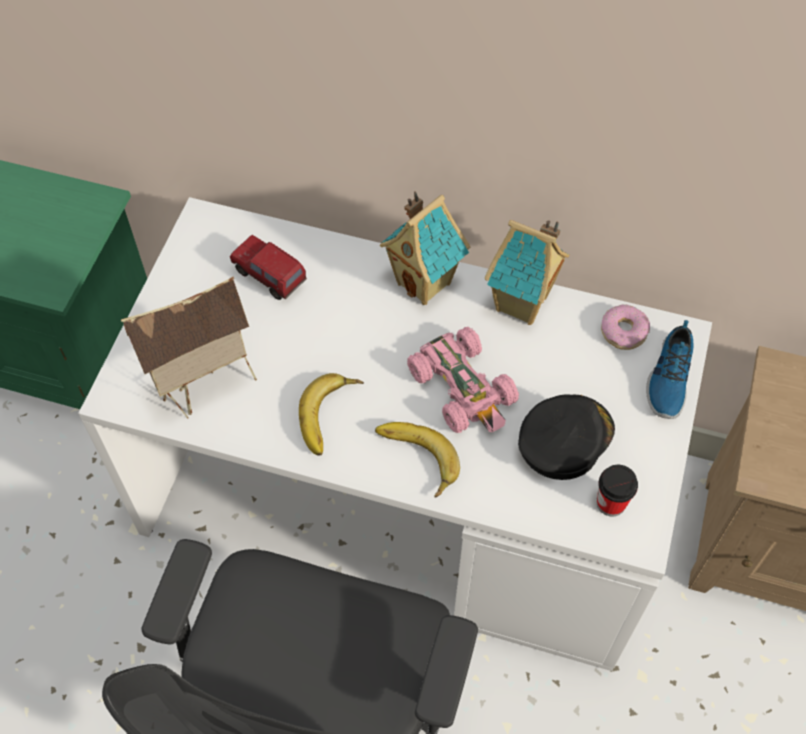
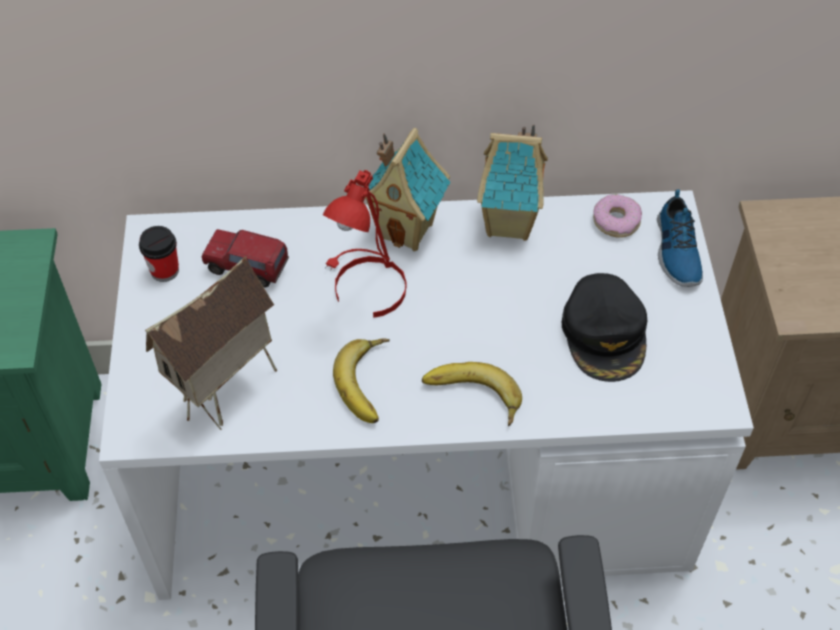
camera: 20 degrees left, 5 degrees down
pink toy car [407,327,519,433] -> none
black cap [518,395,615,480] -> black cap turned 150 degrees clockwise [562,273,648,382]
cup [597,465,638,516] -> cup moved to [139,226,179,282]
none -> red table lamp [323,170,407,318]

